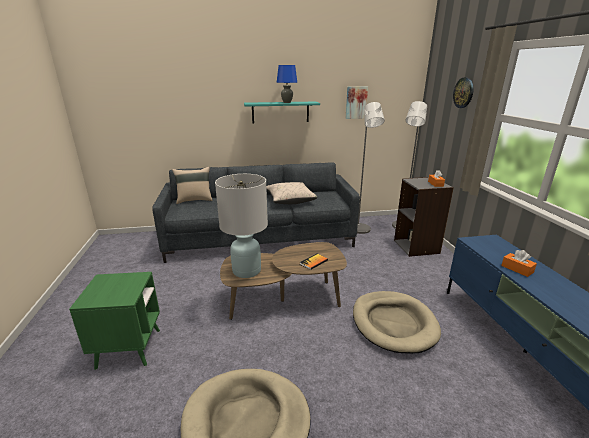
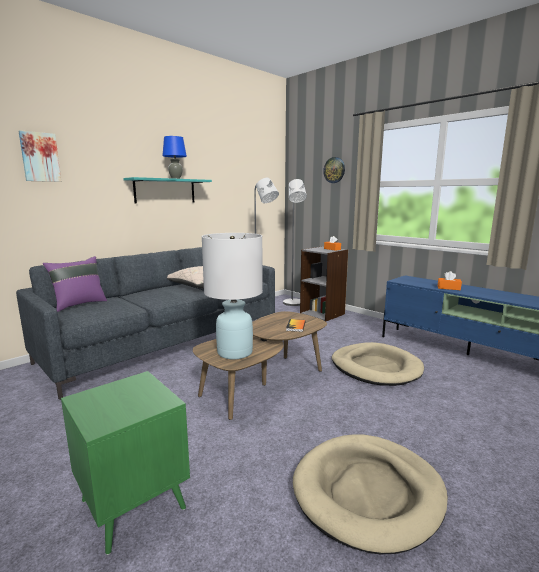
camera: 35 degrees left, 10 degrees down
beige pillow [172,167,213,204] -> purple pillow [43,256,107,312]
picture [346,86,368,119] -> picture moved to [19,130,61,182]

